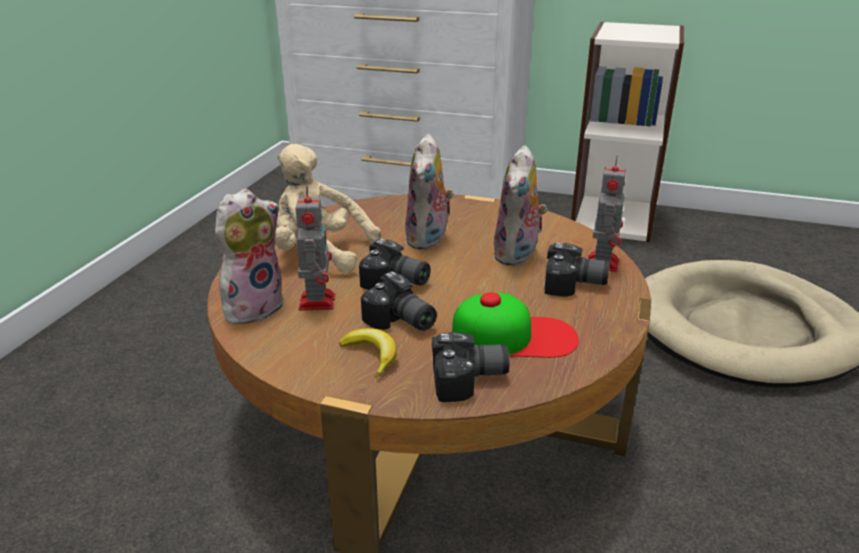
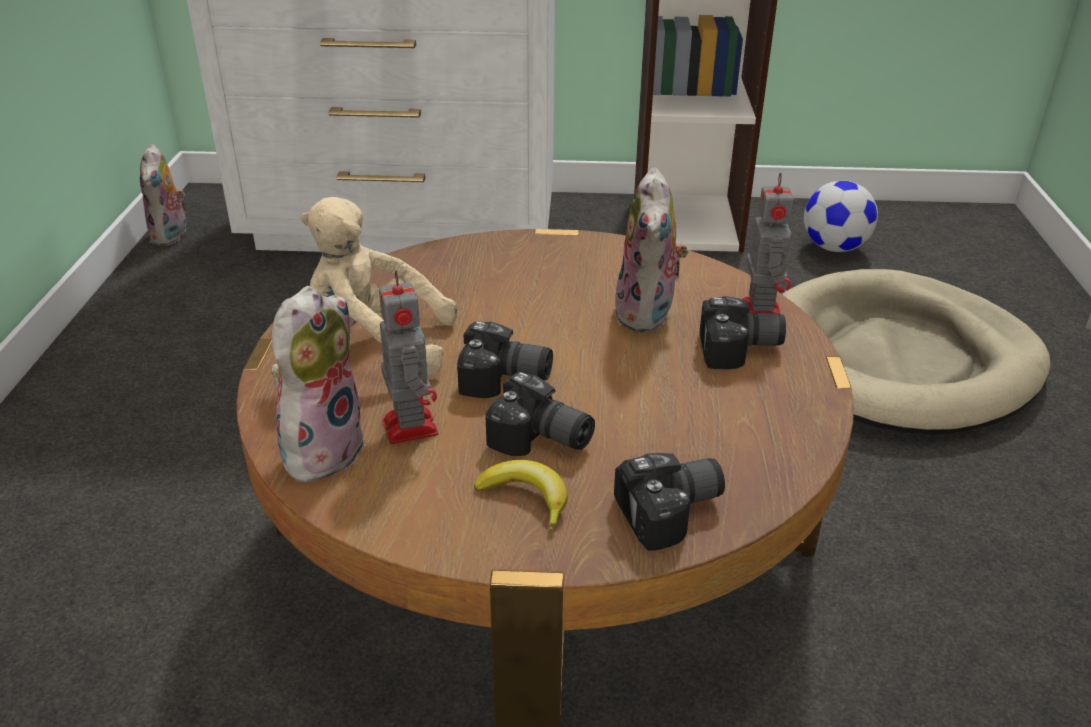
camera: 15 degrees left, 5 degrees up
plush toy [405,133,454,250] -> plush toy moved to [140,144,186,246]
cap [452,292,579,358] -> none
none -> football [804,181,878,252]

